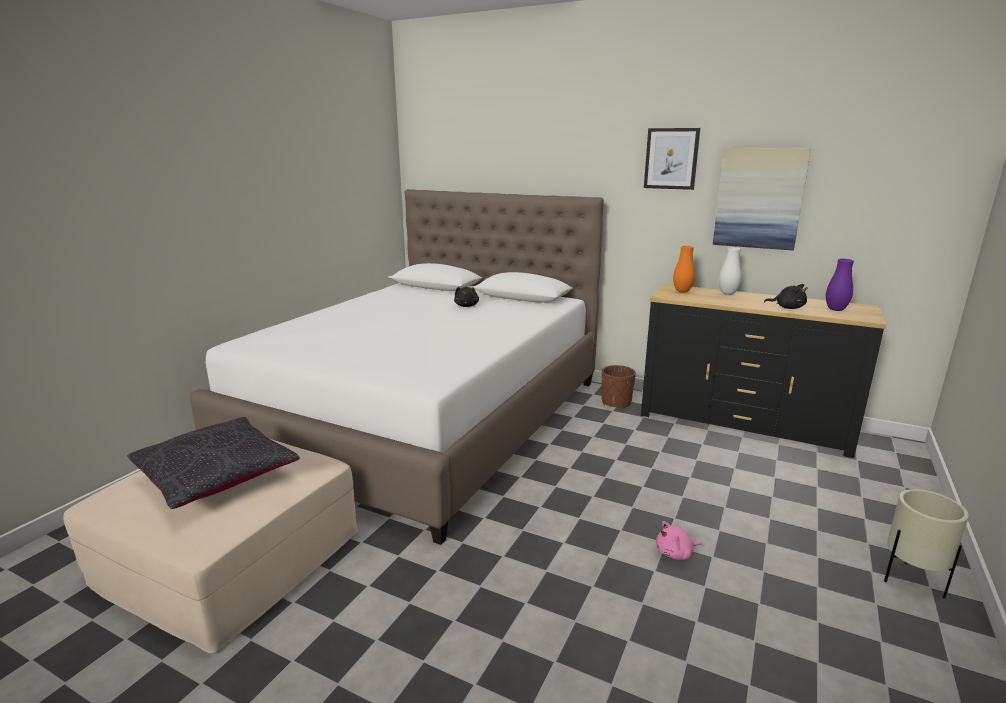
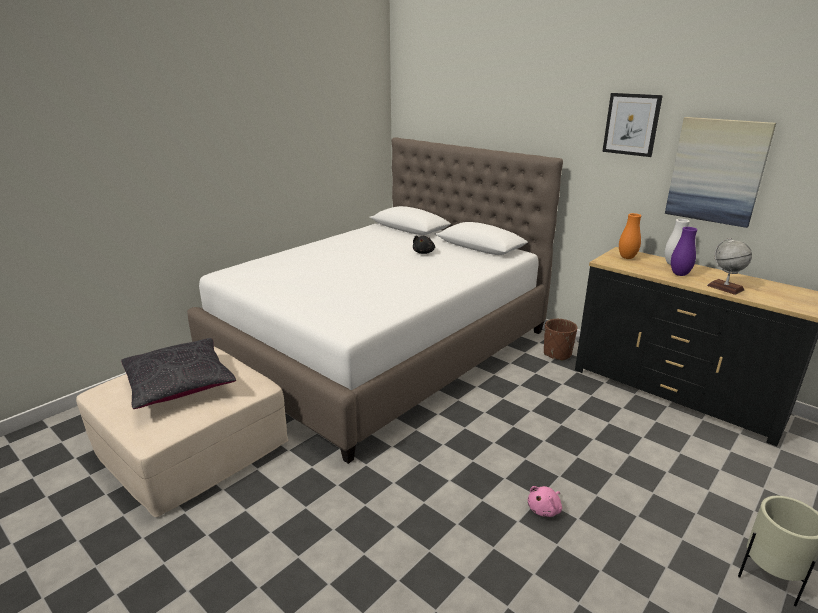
camera: 15 degrees right, 5 degrees up
pink plush toy [656,521,703,560] -> pink plush toy turned 45 degrees counterclockwise [527,486,562,517]
black plush toy [764,284,808,309] -> globe [707,238,752,295]
purple vase [826,259,854,311] -> purple vase moved to [671,227,697,276]

